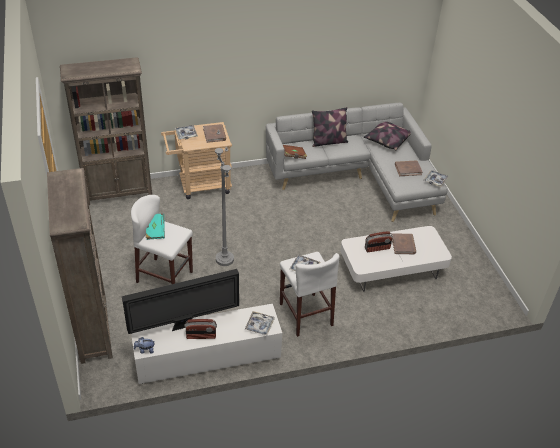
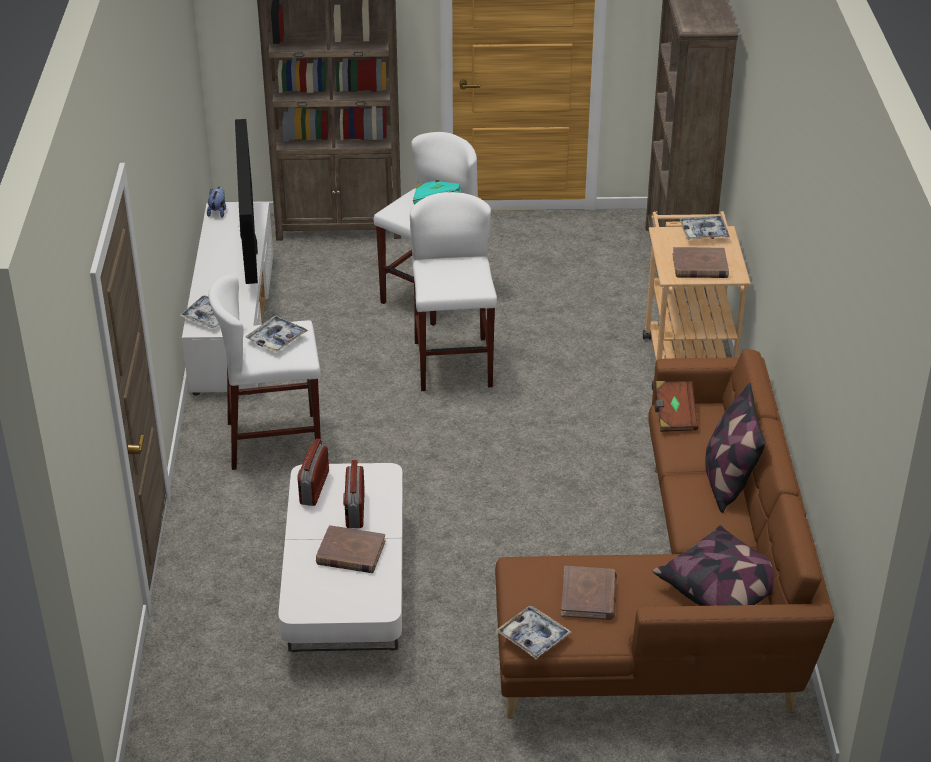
camera: 105 degrees right, 5 degrees down
radio [185,319,217,339] -> radio moved to [297,439,329,506]
grey floor lamp [215,130,234,266] -> white stool [410,192,497,391]
grey sofa [266,103,448,222] -> brown sofa [495,349,834,718]

